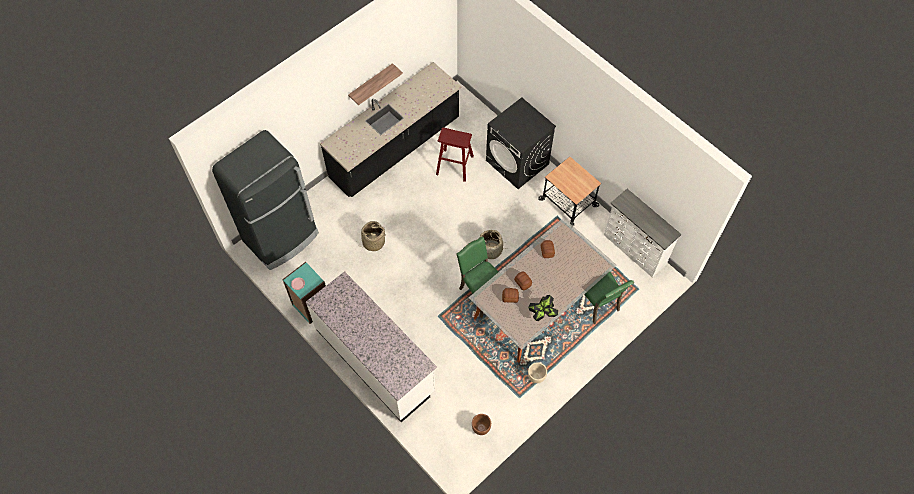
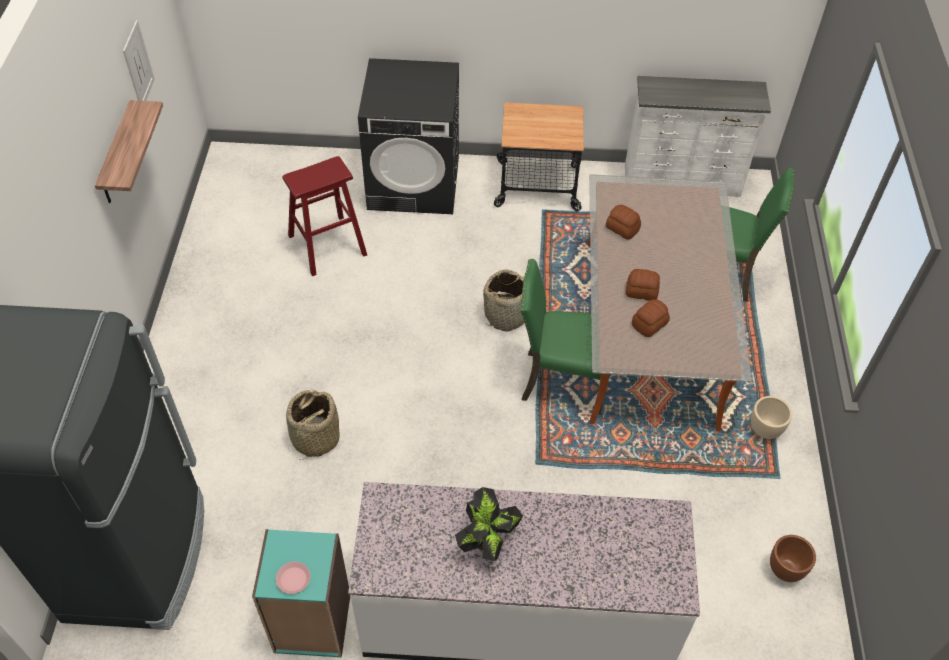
camera: 45 degrees left, 10 degrees down
black counter [320,62,461,197] -> none
potted plant [528,295,558,321] -> potted plant moved to [455,487,523,561]
none -> picture [123,20,154,101]

